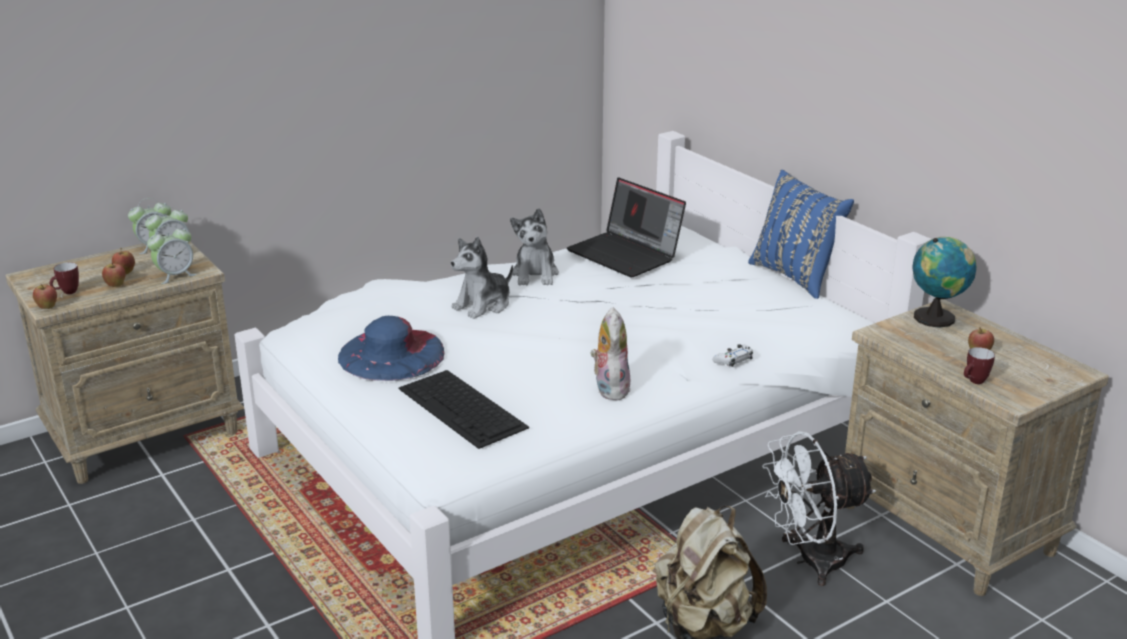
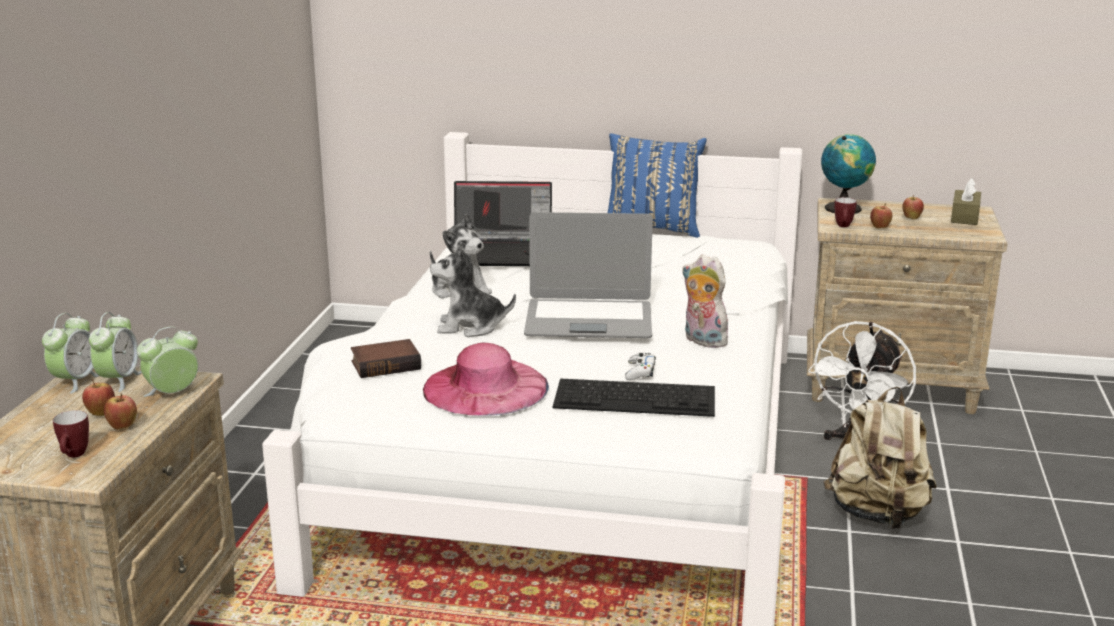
camera: 45 degrees left, 5 degrees down
apple [33,284,57,309] -> apple moved to [870,204,892,229]
alarm clock [147,224,197,284] -> alarm clock turned 135 degrees counterclockwise [137,326,198,397]
blue hat [338,316,444,381] -> pink hat [423,342,549,416]
plush toy [451,237,513,319] -> plush toy turned 90 degrees clockwise [430,245,516,337]
white game controller [713,344,753,367] -> white game controller moved to [625,352,656,380]
mug [964,347,995,384] -> mug moved to [834,197,857,227]
none -> book [351,339,421,378]
none -> laptop [524,212,653,338]
none -> brown tissue box [951,178,981,225]

